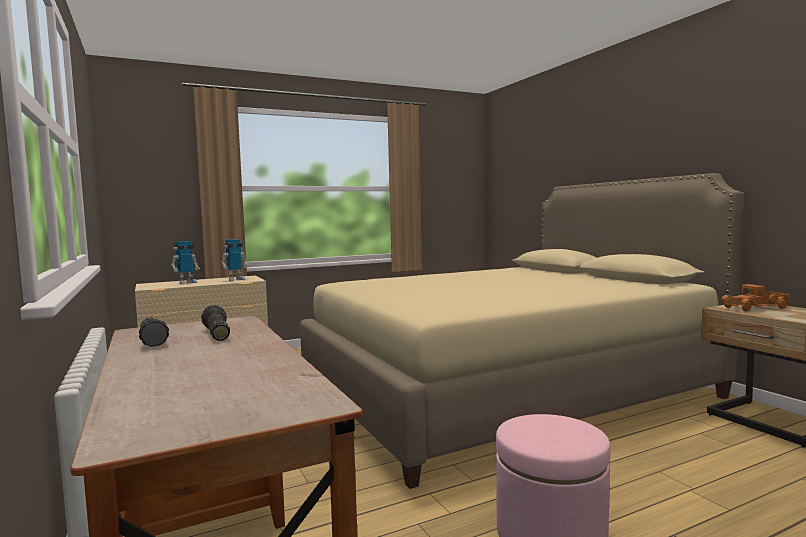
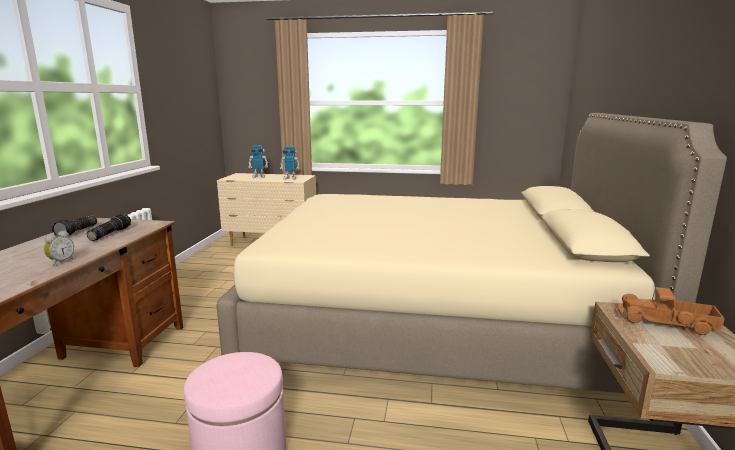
camera: 35 degrees right, 10 degrees up
none -> alarm clock [44,230,74,266]

